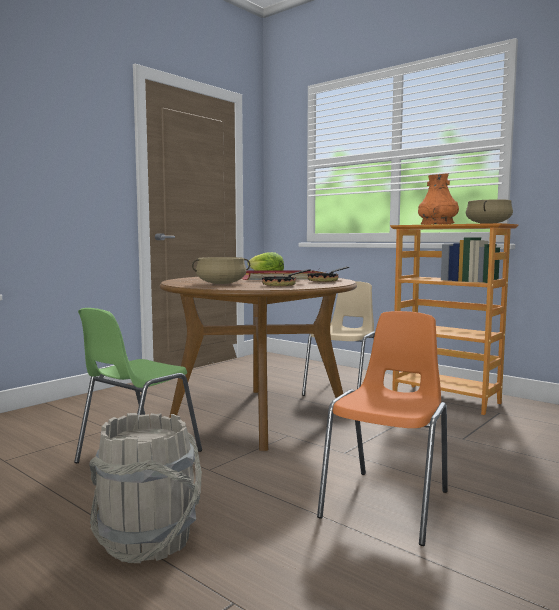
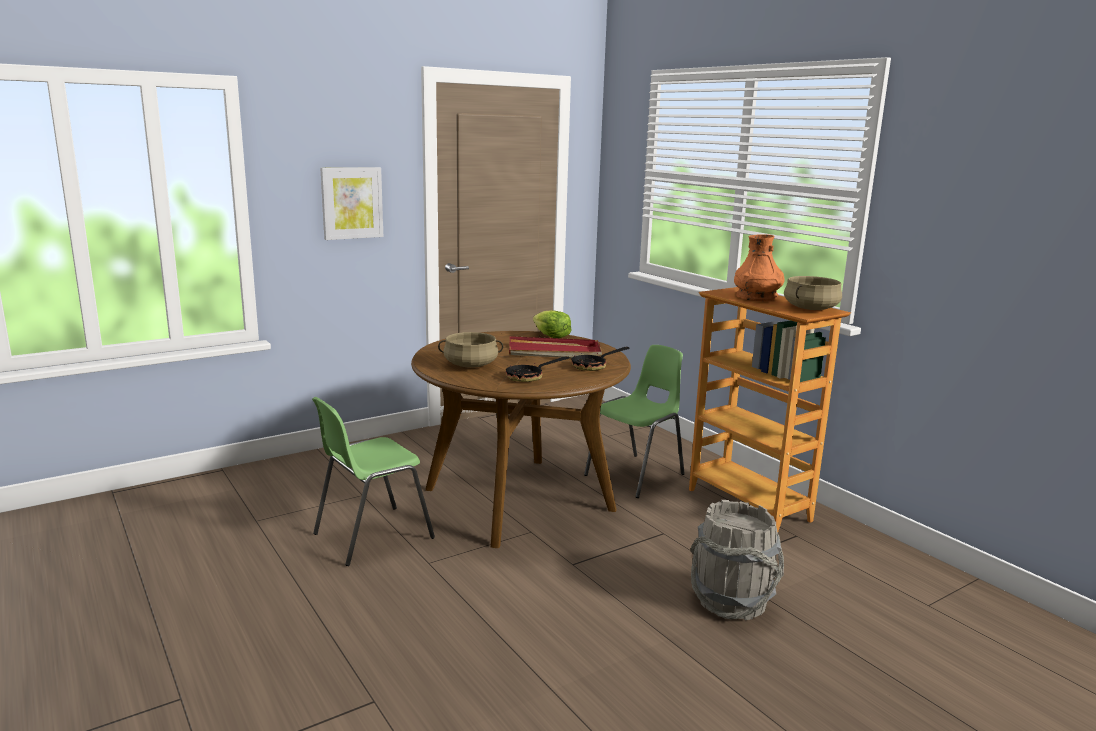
camera: 15 degrees right, 10 degrees up
grey bucket [89,413,202,563] -> grey bucket moved to [690,500,784,620]
beige chair [302,281,375,396] -> green chair [584,345,685,498]
orange chair [317,311,448,546] -> none
none -> picture [320,167,383,240]

